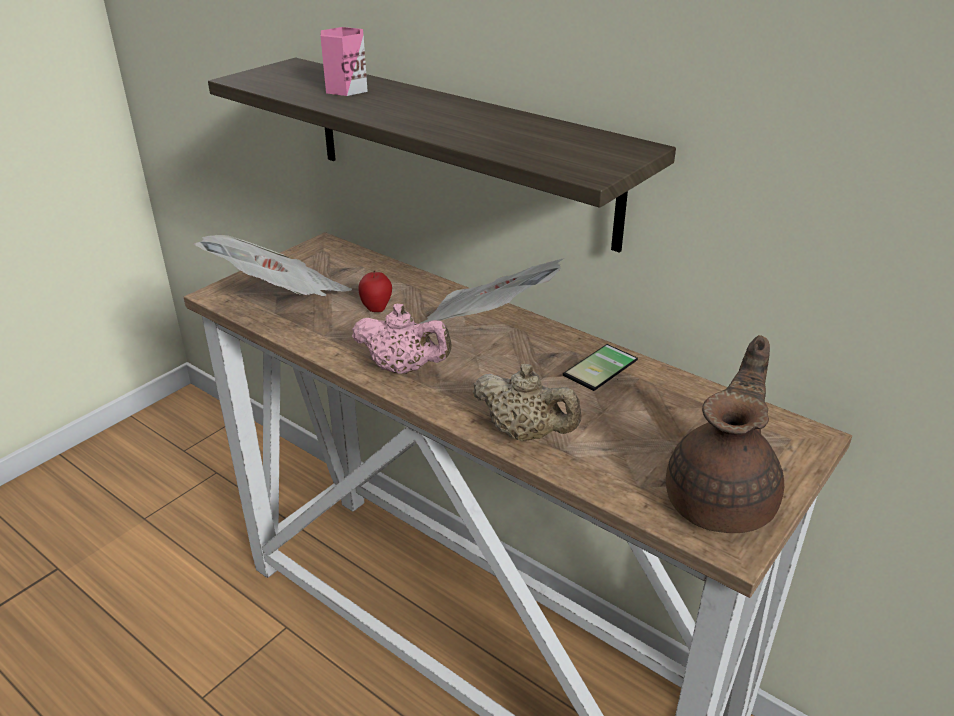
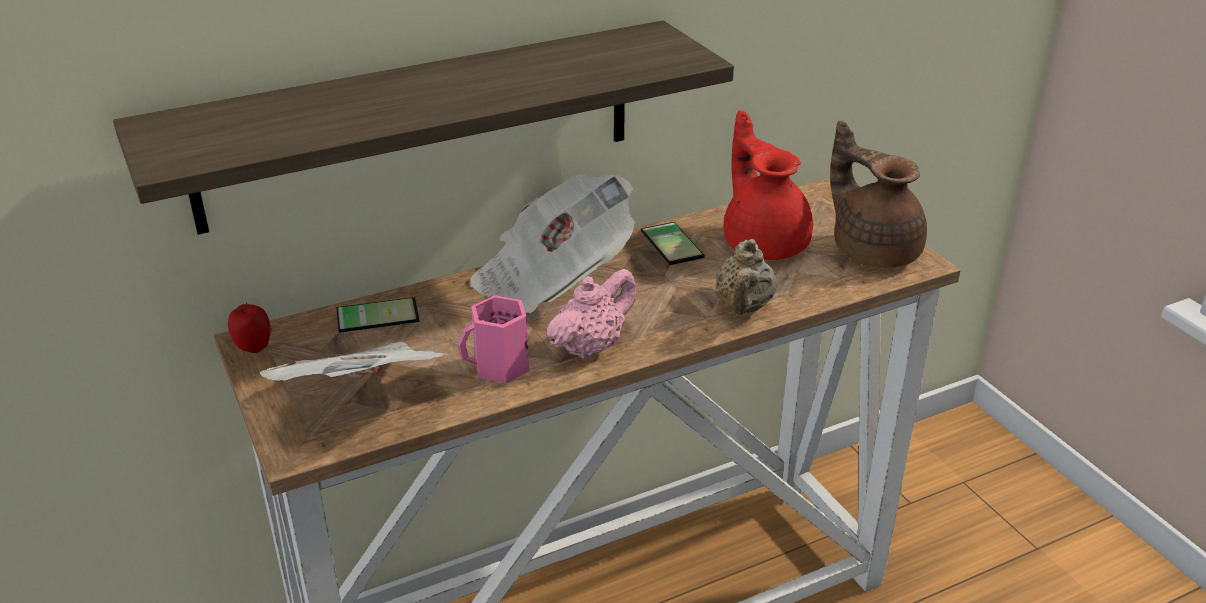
camera: 65 degrees left, 0 degrees up
pink mug [320,27,368,96] -> pink mug moved to [458,295,529,383]
apple [358,271,392,312] -> apple moved to [228,302,271,353]
beige teapot [473,363,581,441] -> beige teapot turned 135 degrees clockwise [715,239,776,315]
none -> phone [336,294,420,333]
none -> red teapot [724,111,813,260]

